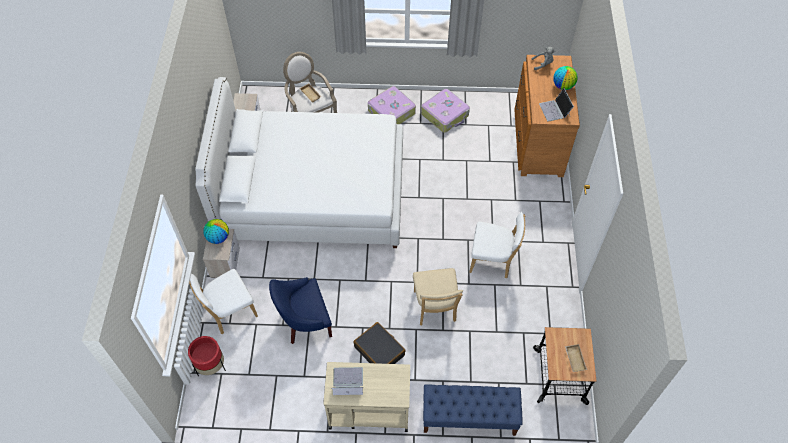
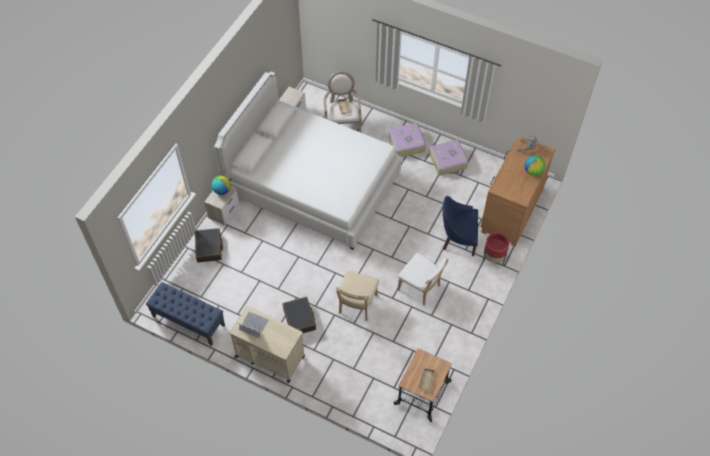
camera: 25 degrees right, 0 degrees up
red planter [188,336,226,376] -> red planter moved to [483,233,509,265]
white chair [189,269,258,335] -> black suitcase [195,228,223,262]
blue armchair [269,277,332,344] -> blue armchair moved to [443,196,478,256]
blue bench [423,384,523,436] -> blue bench moved to [146,282,225,346]
laptop [539,88,574,122] -> none

